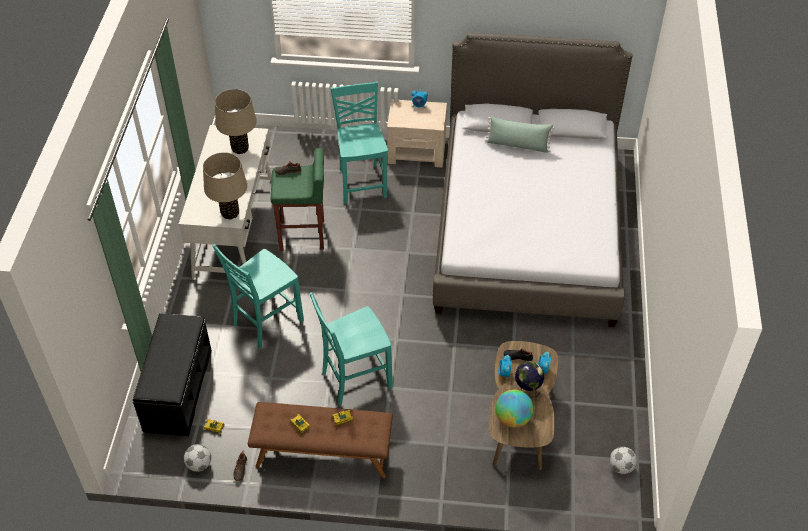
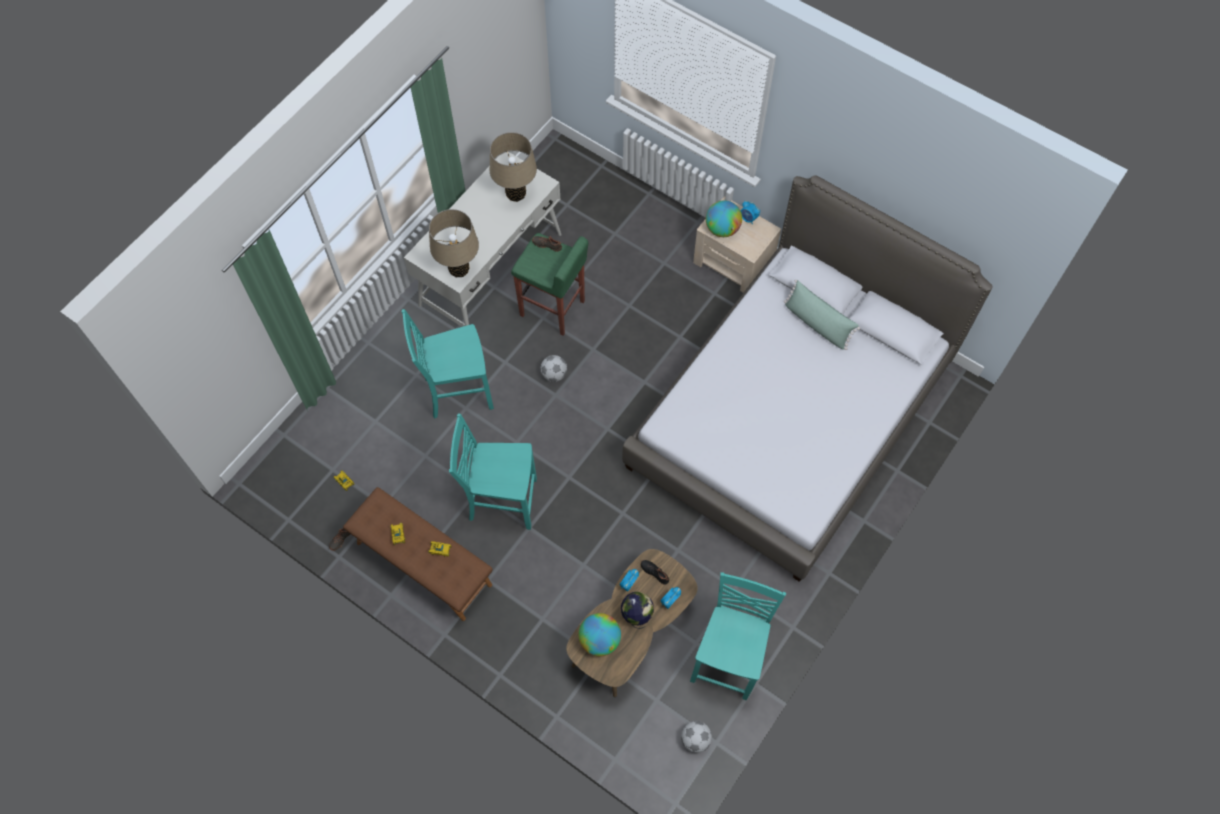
camera: 30 degrees right, 15 degrees up
black bench [133,313,212,436] -> none
football [184,444,211,472] -> football moved to [541,355,567,382]
turquoise chair [330,82,388,204] -> turquoise chair moved to [690,572,786,700]
none -> globe [706,200,742,237]

